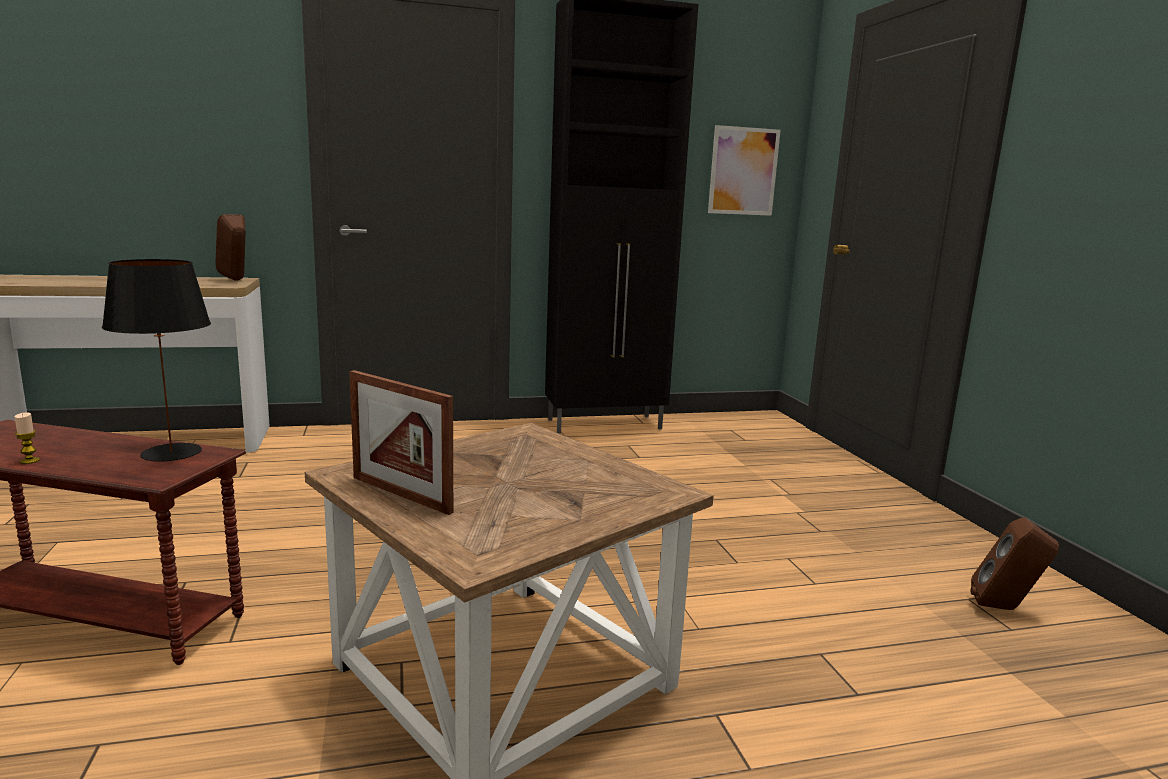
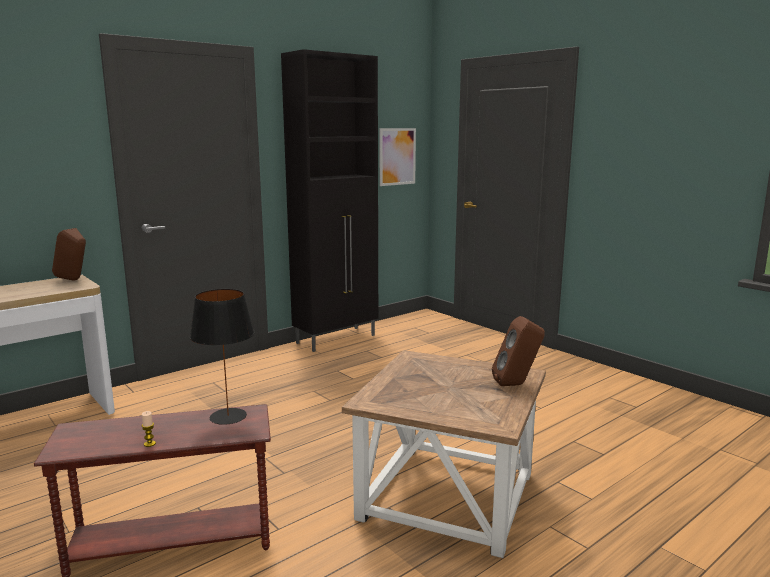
camera: 25 degrees left, 0 degrees up
picture frame [349,370,453,515] -> none
brown speaker [971,518,1059,610] -> brown speaker moved to [492,316,545,386]

